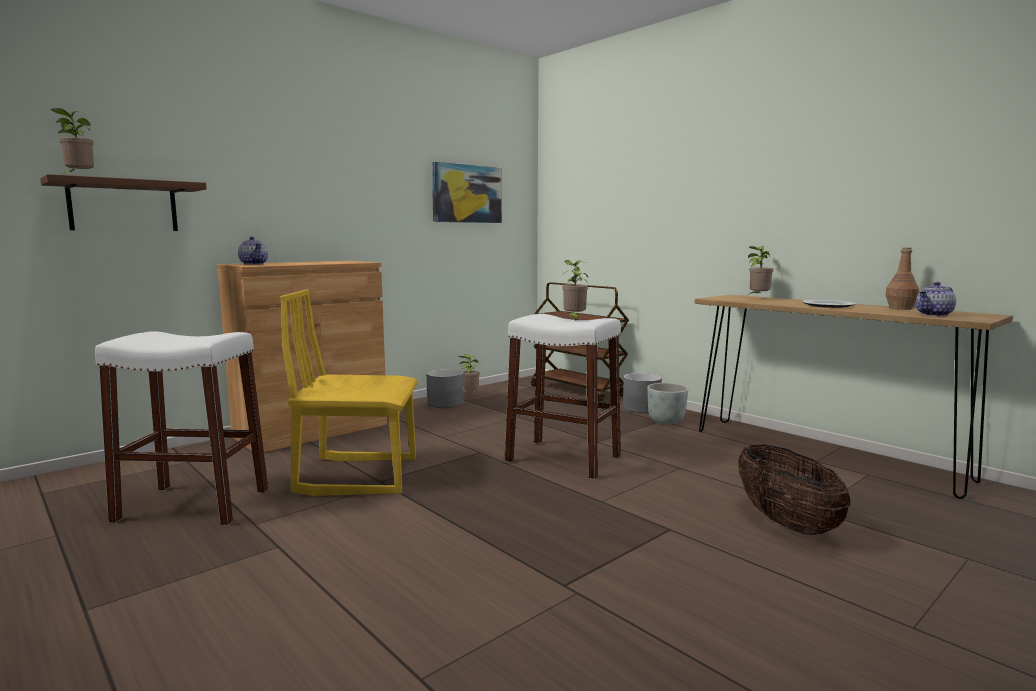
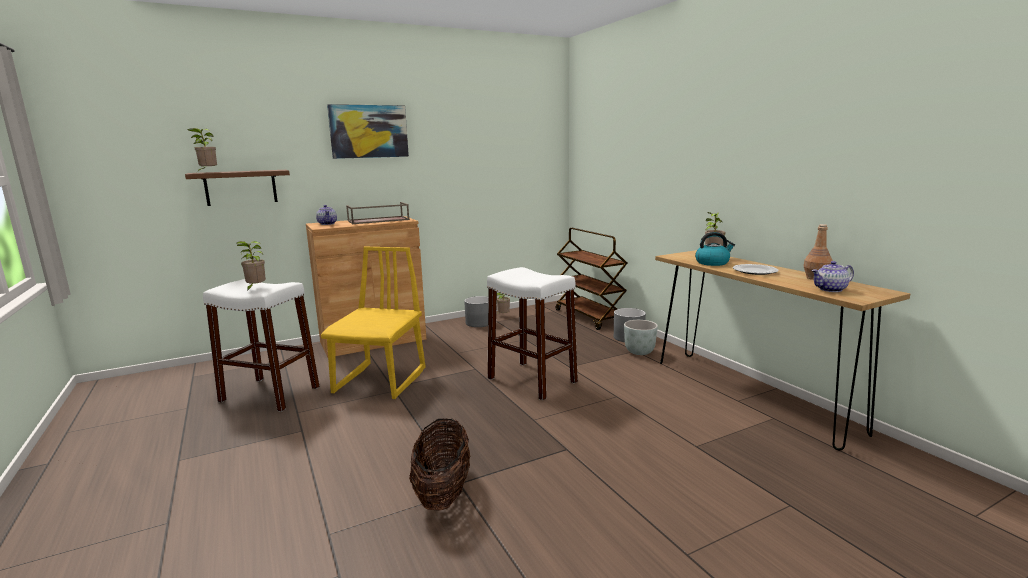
camera: 15 degrees right, 5 degrees up
yellow chair [280,289,418,496] -> yellow chair turned 90 degrees clockwise [321,247,425,399]
picture [432,162,502,223] -> picture moved to [327,104,409,159]
potted plant [562,260,588,320] -> potted plant moved to [236,241,266,292]
basket [738,445,851,535] -> basket moved to [409,419,471,511]
none -> brown tray [346,202,410,224]
none -> kettle [695,232,735,266]

